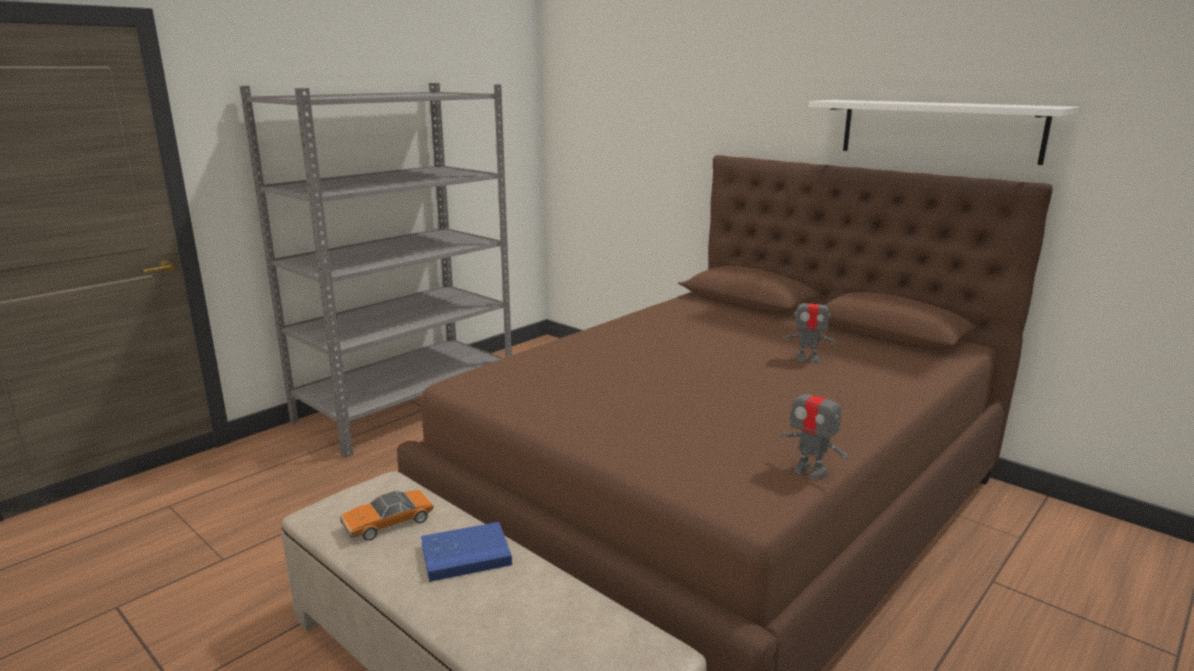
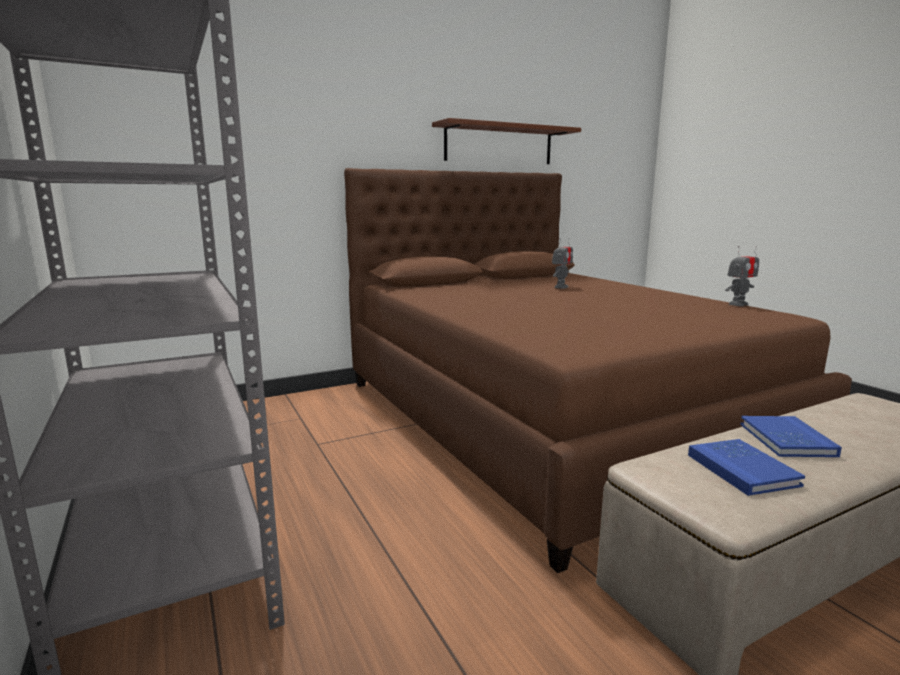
camera: 70 degrees left, 5 degrees down
toy car [340,490,434,541] -> blue book [688,439,805,496]
white shelf [808,100,1079,165] -> brown shelf [432,118,581,164]

